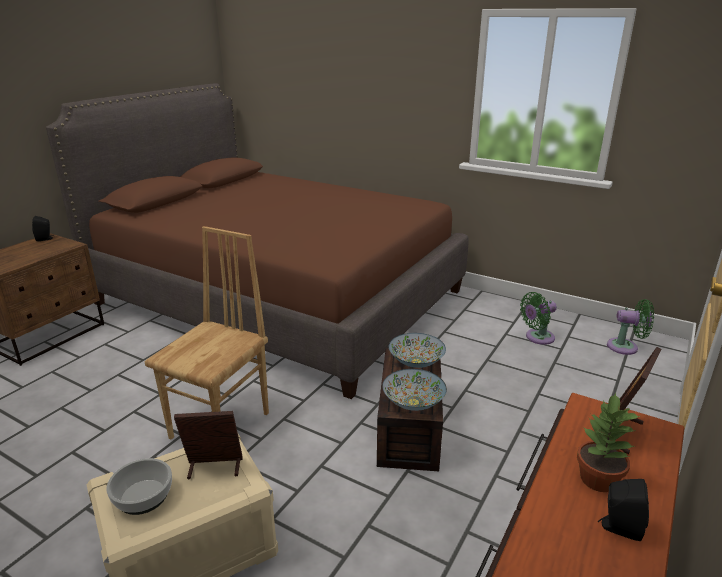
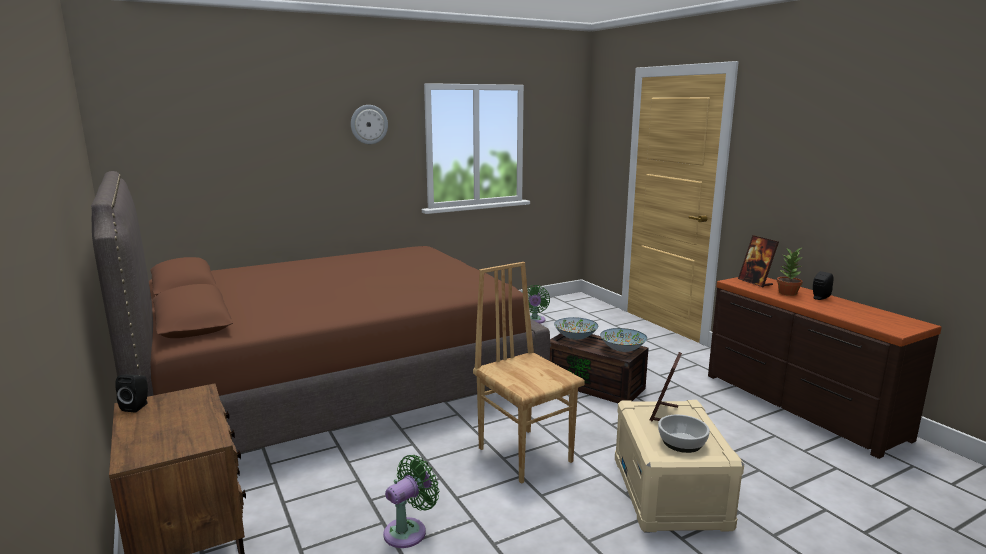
camera: 60 degrees left, 10 degrees down
green fan [607,299,654,355] -> green fan moved to [383,455,439,548]
none -> wall clock [351,105,388,144]

